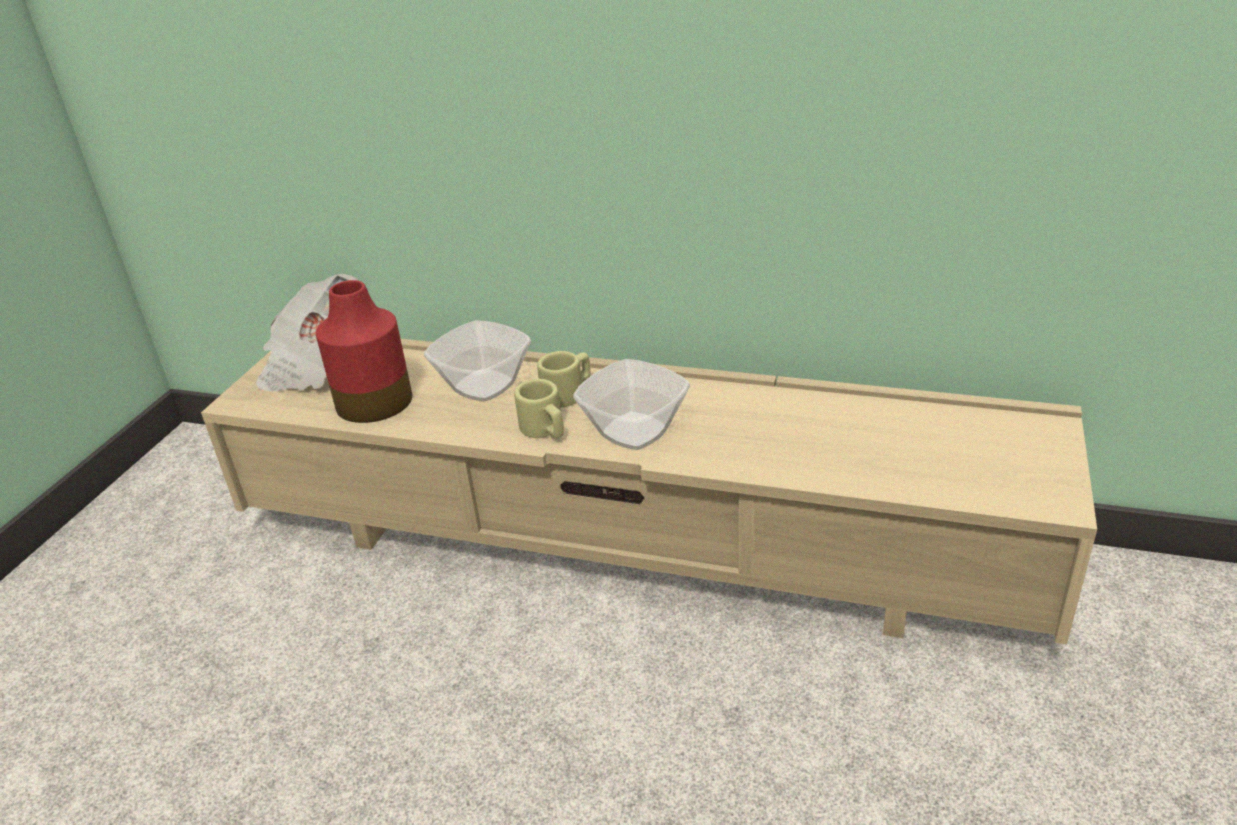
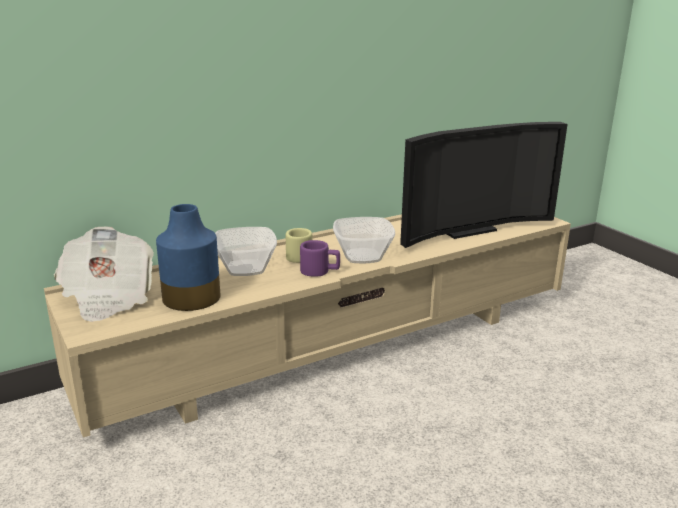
camera: 50 degrees left, 10 degrees down
red vase [316,280,412,423] -> blue vase [156,204,221,311]
beige mug [514,379,564,438] -> purple mug [300,240,340,277]
none -> television [400,122,568,248]

